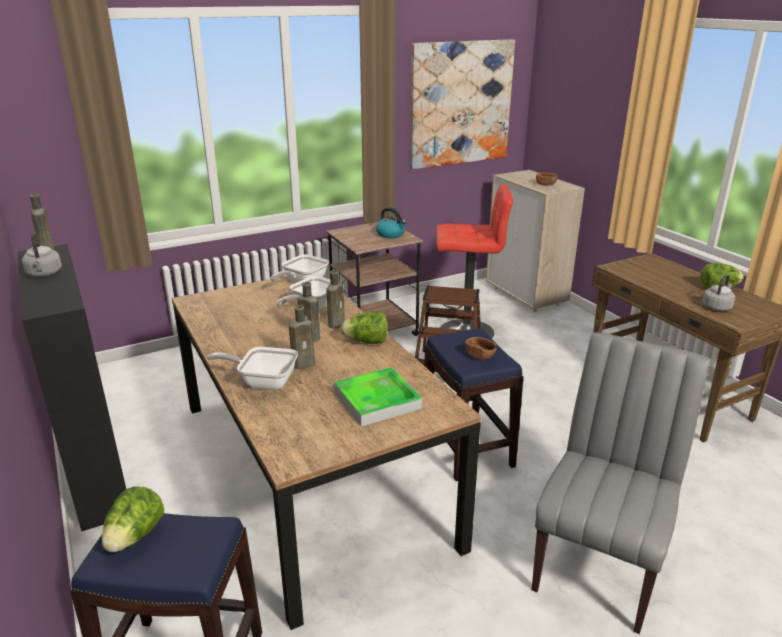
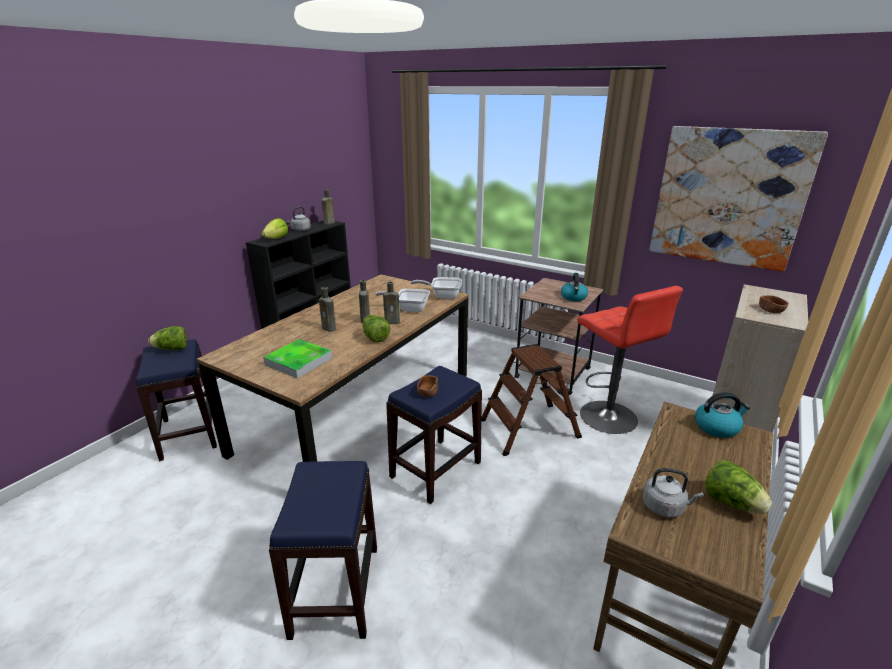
camera: 60 degrees right, 0 degrees up
frying pan [207,347,298,390] -> none
grey chair [532,332,710,634] -> stool [269,461,377,640]
none -> lettuce [262,218,288,239]
none -> kettle [695,392,750,438]

